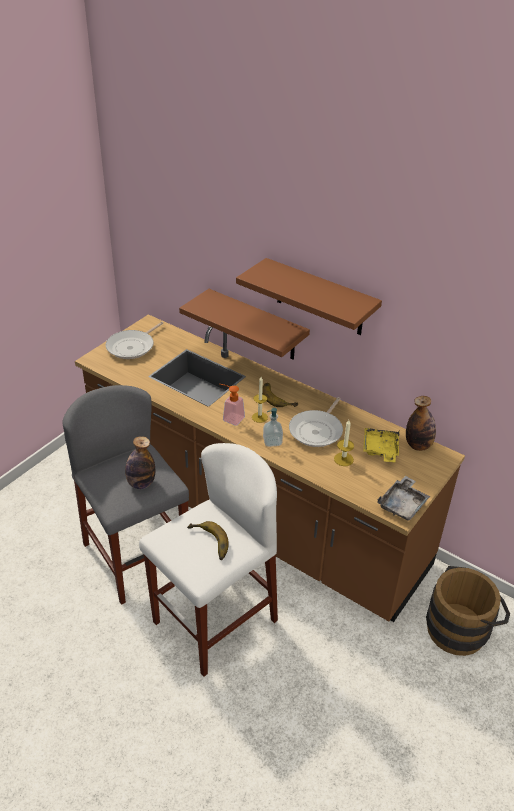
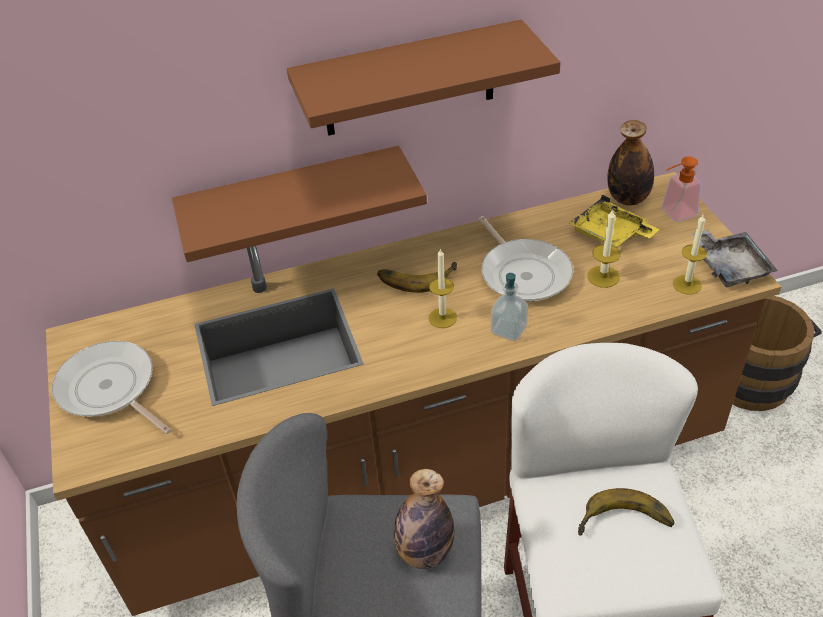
camera: 50 degrees left, 5 degrees up
frying pan [106,322,163,359] -> frying pan turned 150 degrees clockwise [52,341,171,434]
soap dispenser [220,384,245,426] -> soap dispenser moved to [662,156,701,222]
none -> candle [673,215,707,294]

